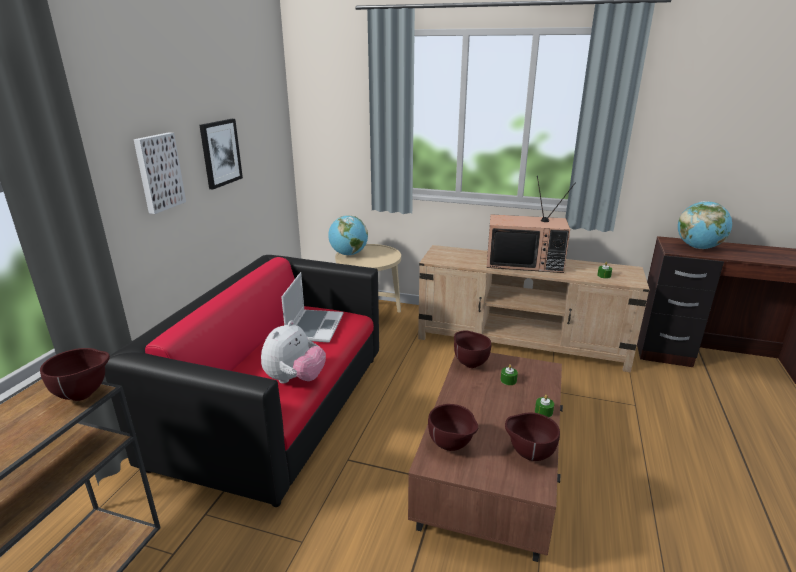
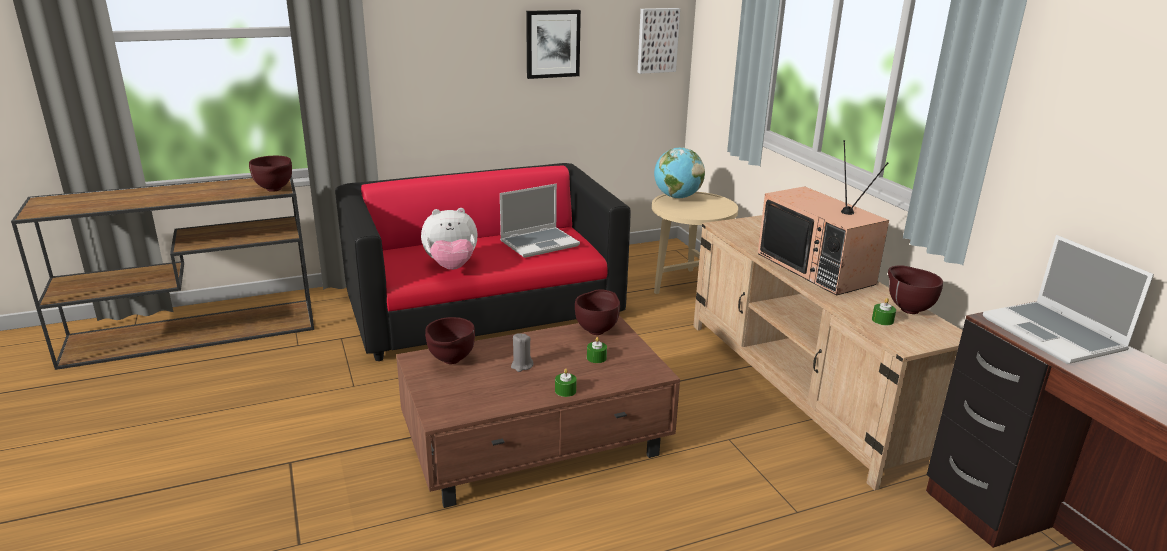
camera: 50 degrees right, 0 degrees up
picture [134,132,186,214] -> picture moved to [638,8,680,74]
brown bowl [505,413,560,461] -> brown bowl moved to [888,265,943,314]
globe [678,201,732,249] -> laptop [983,235,1154,364]
none -> grey candle [511,333,534,372]

